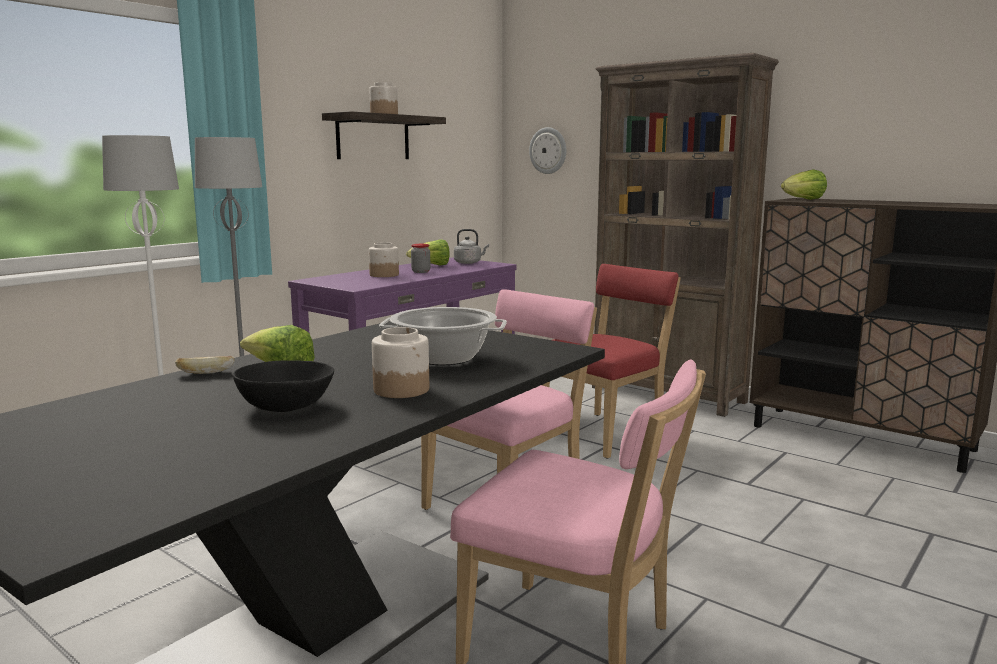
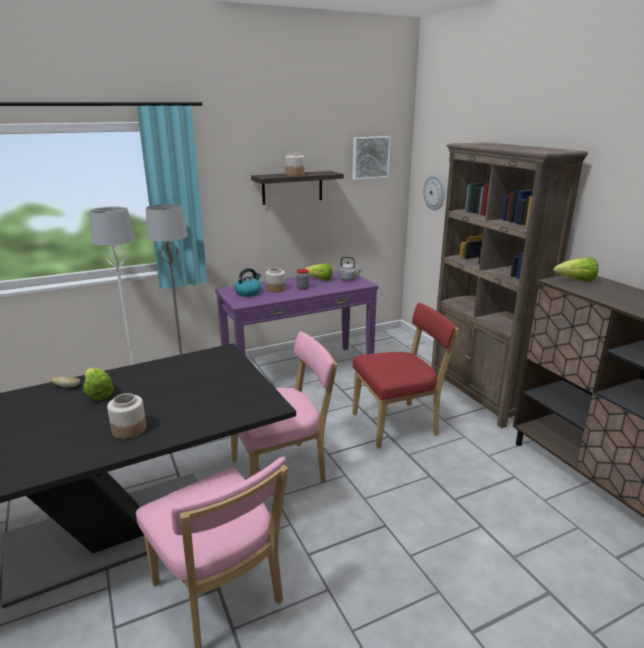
camera: 25 degrees right, 10 degrees up
black bowl [233,360,334,412] -> none
cooking pot [379,307,507,365] -> none
none -> kettle [234,268,262,297]
none -> picture [352,136,391,180]

